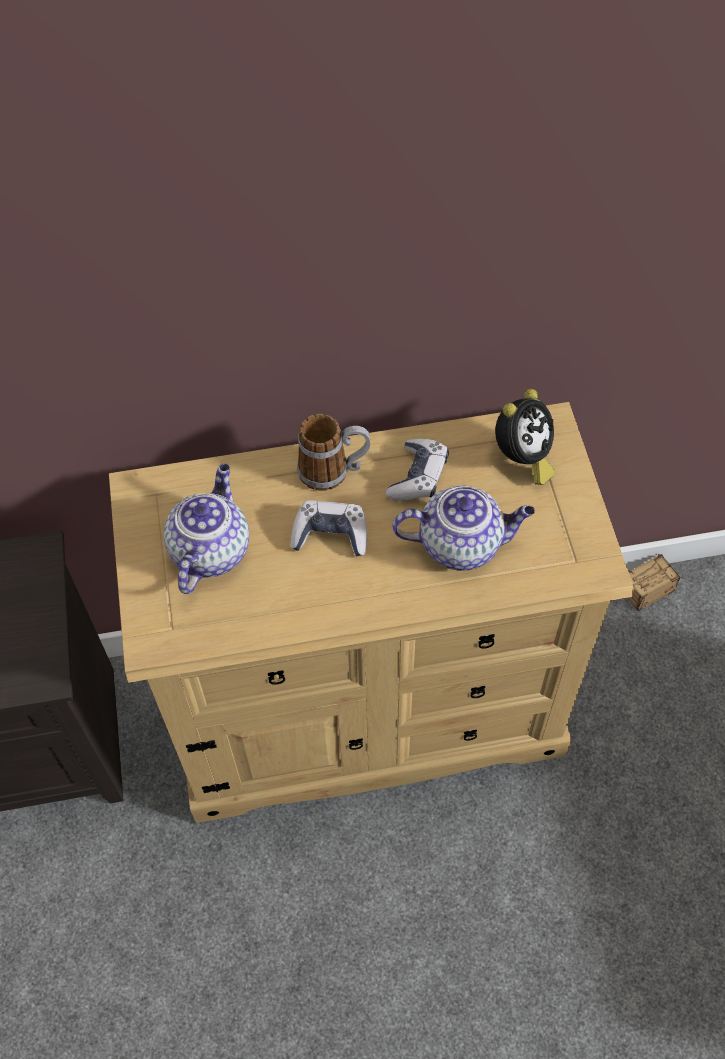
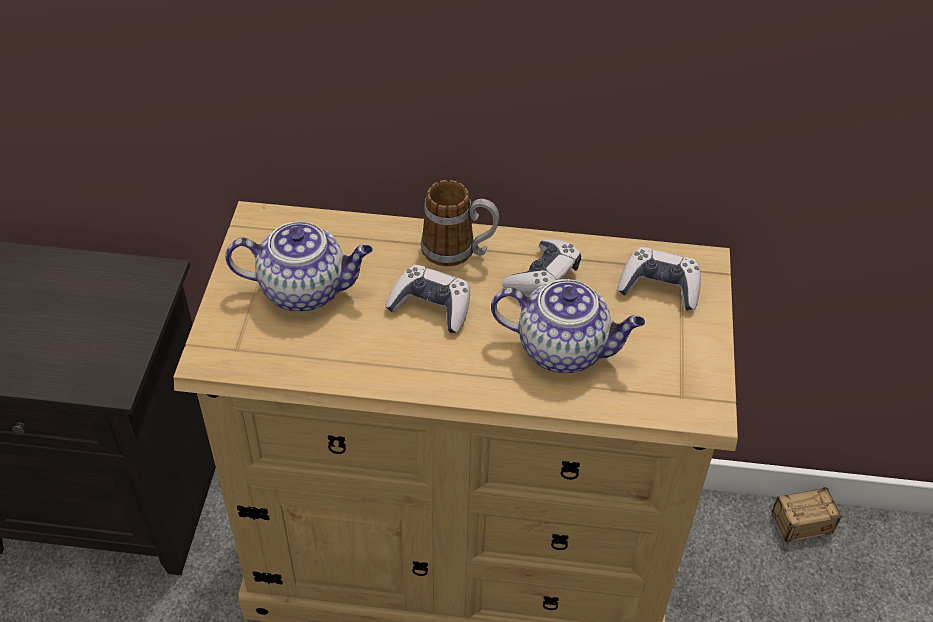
camera: 15 degrees right, 10 degrees down
teapot [164,464,249,594] -> teapot turned 60 degrees clockwise [225,221,373,312]
alarm clock [495,389,555,485] -> game controller [617,247,701,311]

